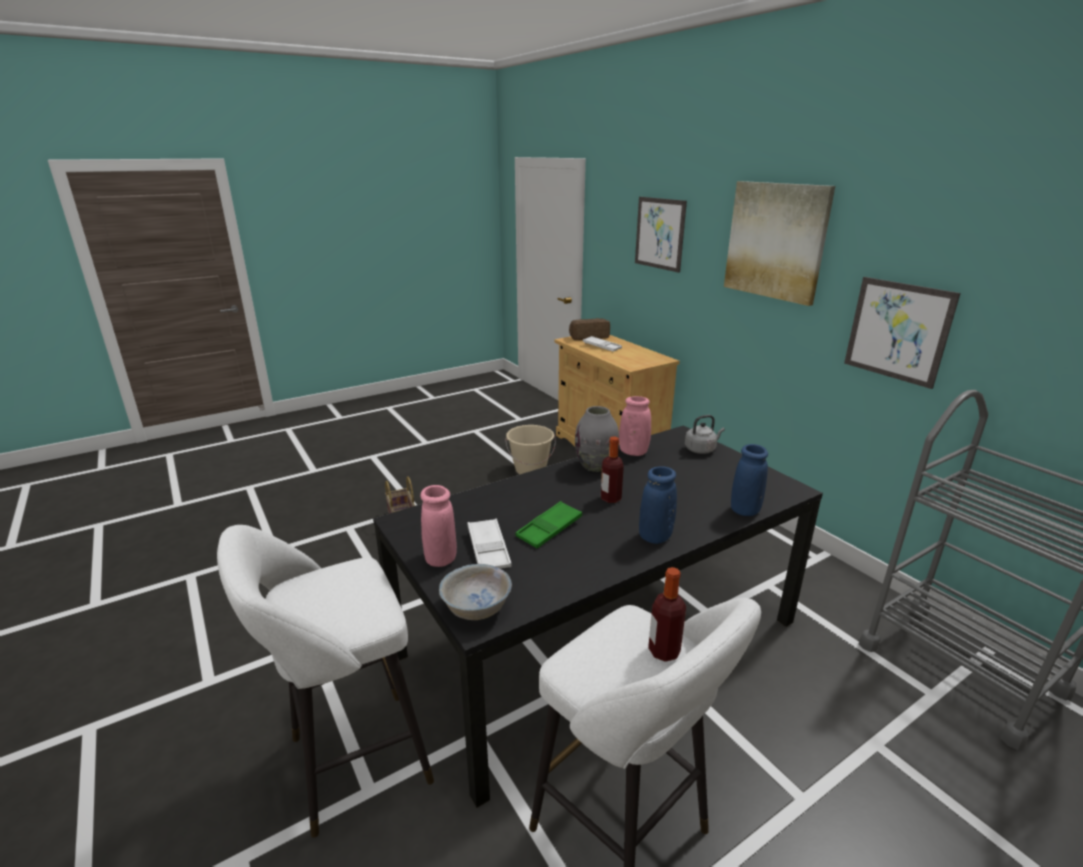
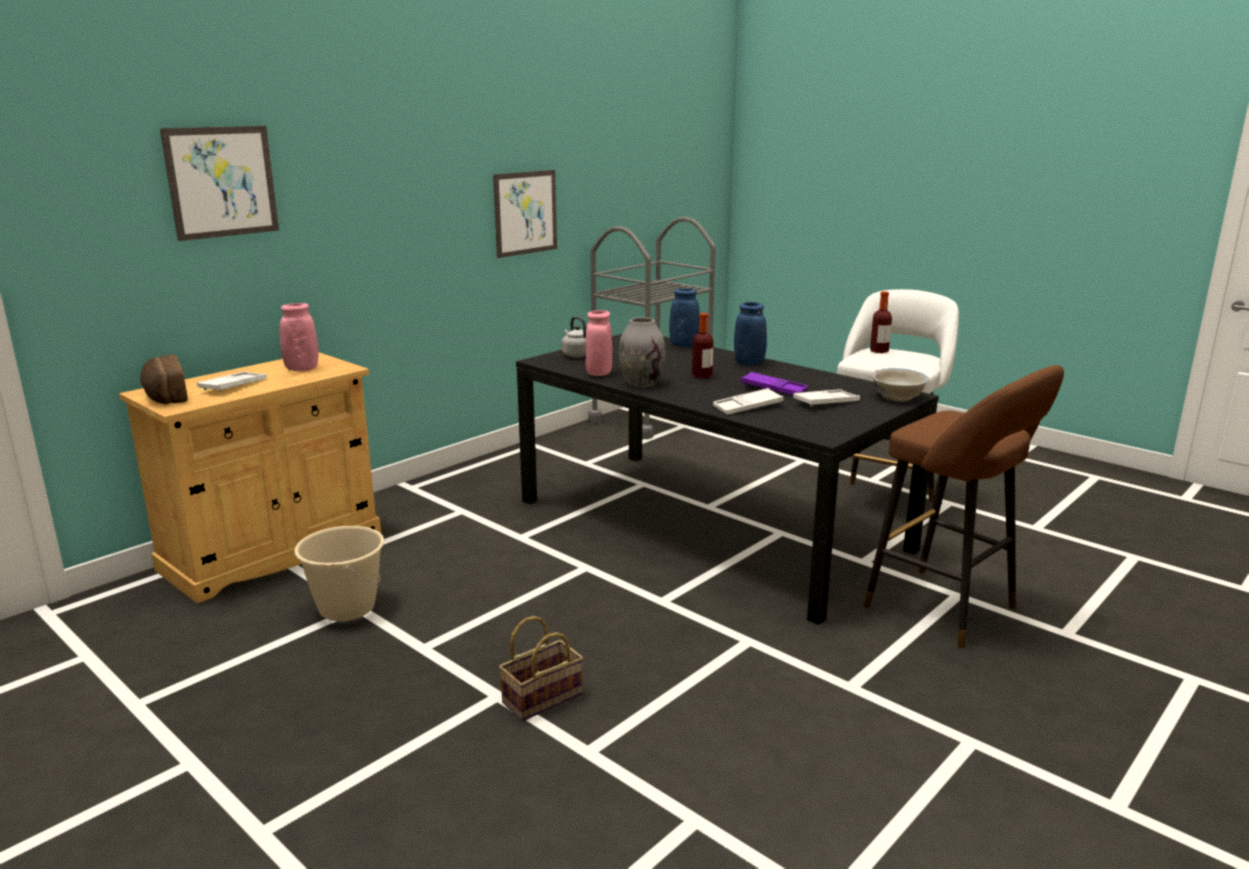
camera: 105 degrees left, 5 degrees down
white stool [217,525,434,838] -> brown stool [863,365,1064,649]
pink vase [420,485,457,567] -> pink vase moved to [280,303,318,371]
green tray [516,501,582,548] -> purple tray [741,372,808,395]
picture [724,181,835,306] -> none
none -> white tray [713,388,784,415]

